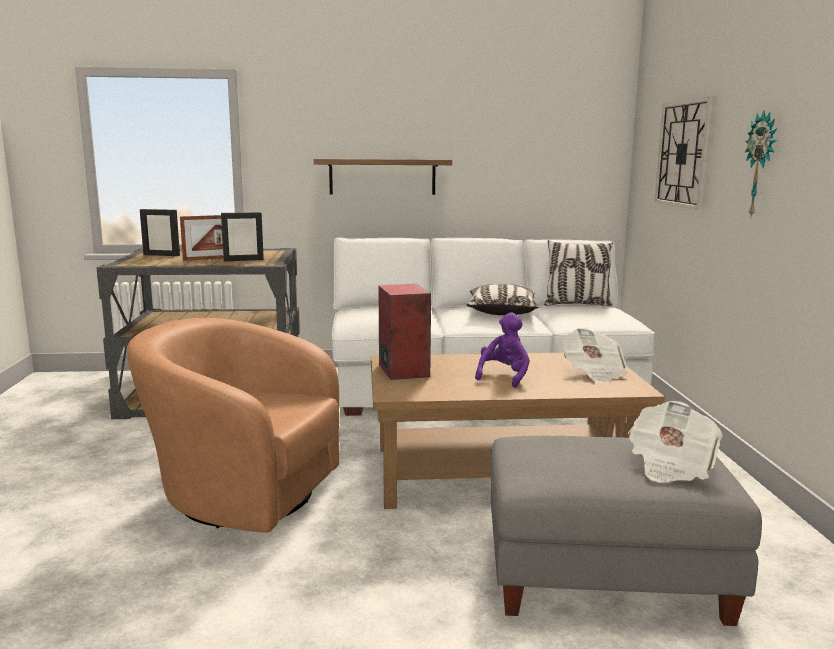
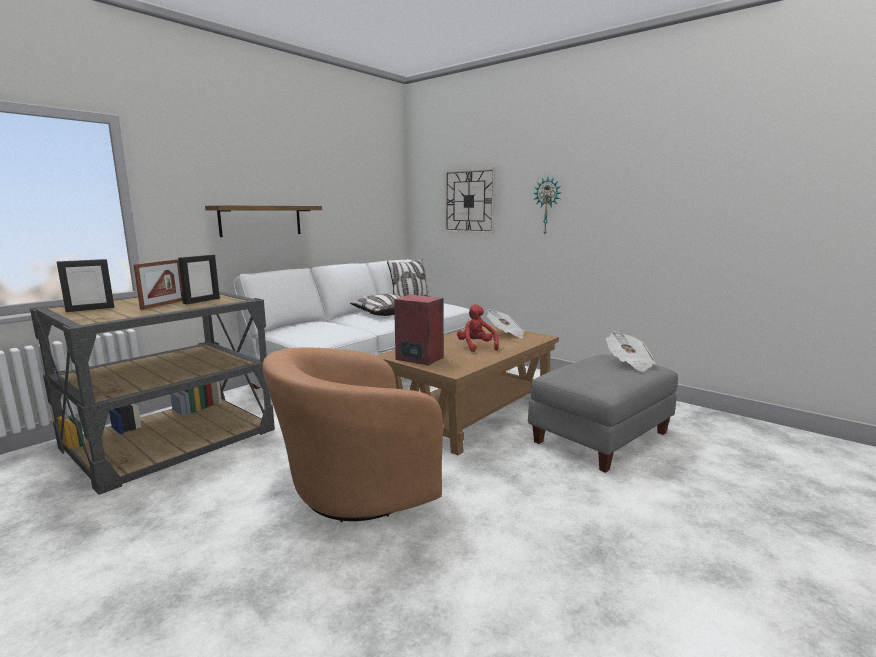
camera: 45 degrees left, 0 degrees up
purple plush toy [475,313,530,388] -> red plush toy [457,304,499,352]

